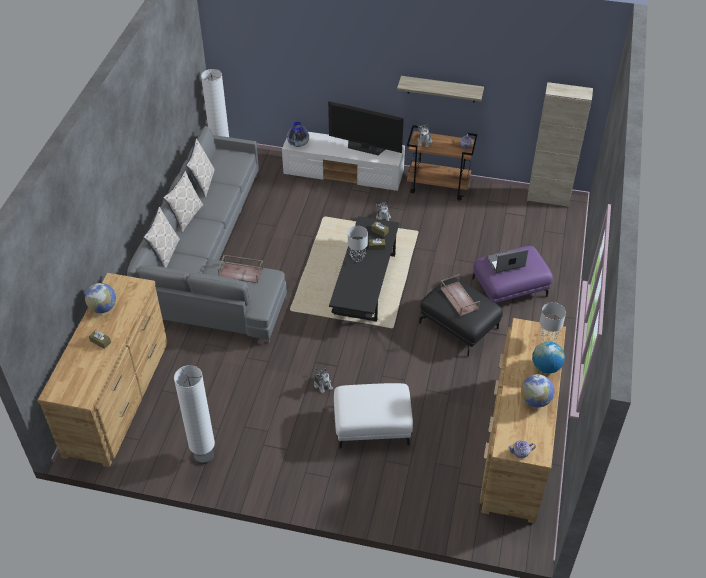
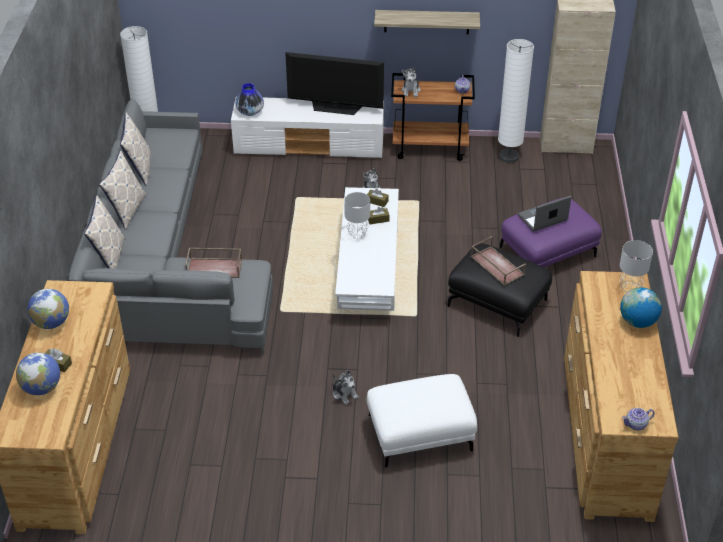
camera: 10 degrees left, 5 degrees down
white floor lamp [174,365,215,465] -> white floor lamp moved to [498,39,534,163]
black coffee table [329,216,399,322] -> white coffee table [335,187,399,311]
globe [521,374,555,407] -> globe moved to [16,352,60,395]

